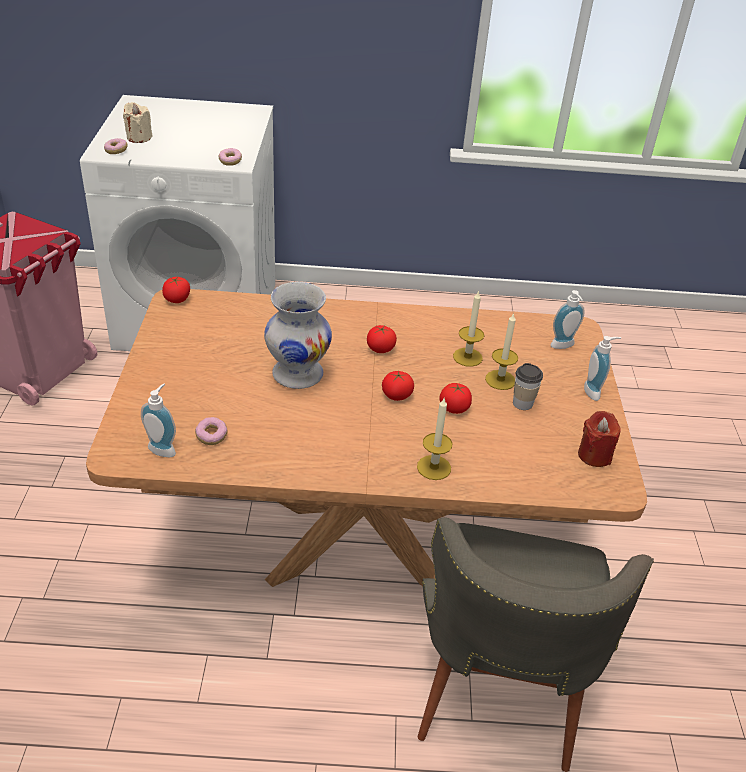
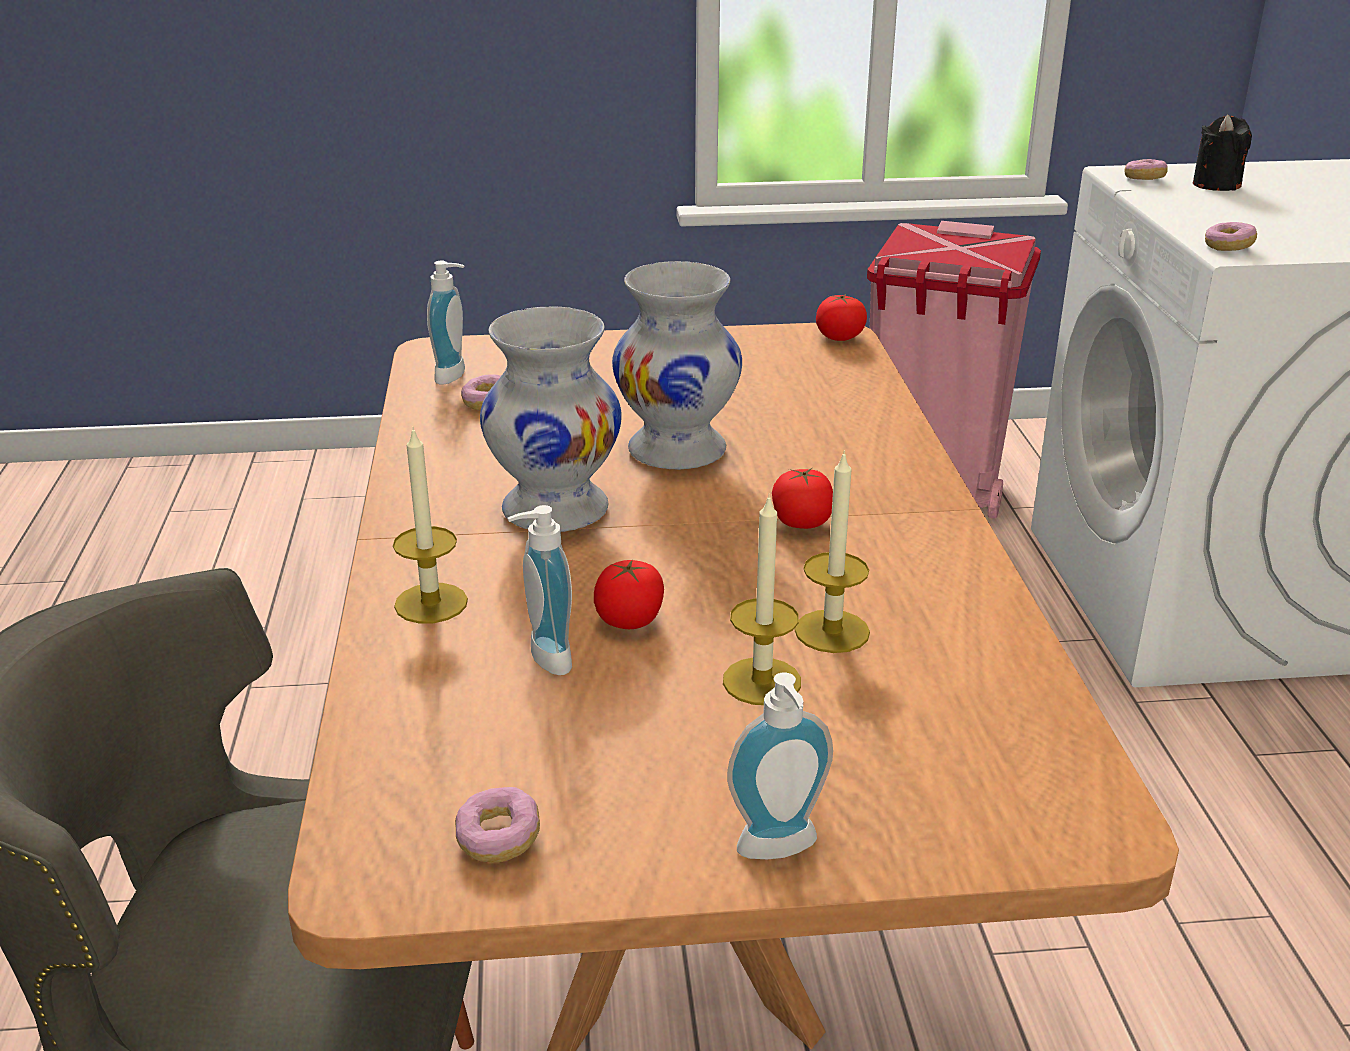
camera: 85 degrees right, 10 degrees down
beige candle [123,102,153,143] -> black candle [1193,115,1252,191]
tomato [382,370,414,401] -> none
cup [513,363,543,410] -> none
soap dispenser [551,290,585,349] -> soap dispenser moved to [508,505,572,675]
red candle [578,411,620,467] -> donut [455,787,540,863]
none -> white vase [480,307,621,532]

